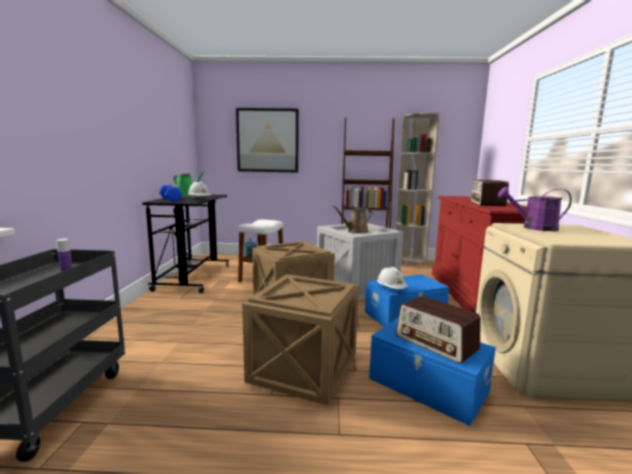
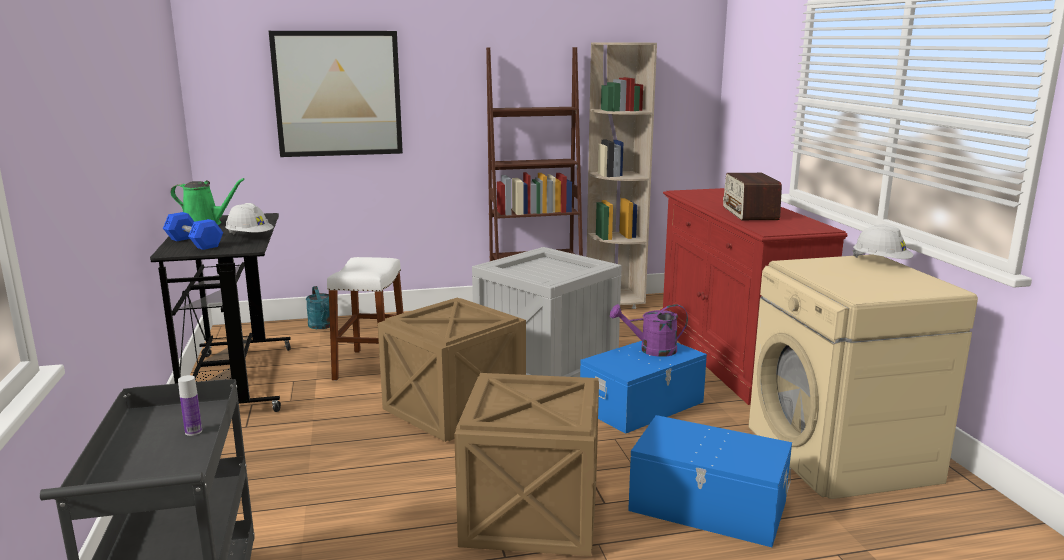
camera: 15 degrees left, 5 degrees up
brown watering can [333,206,372,233] -> none
white hard hat [377,267,408,289] -> white hard hat moved to [852,224,914,259]
radio [396,296,480,364] -> none
purple watering can [498,187,572,231] -> purple watering can moved to [610,304,688,357]

